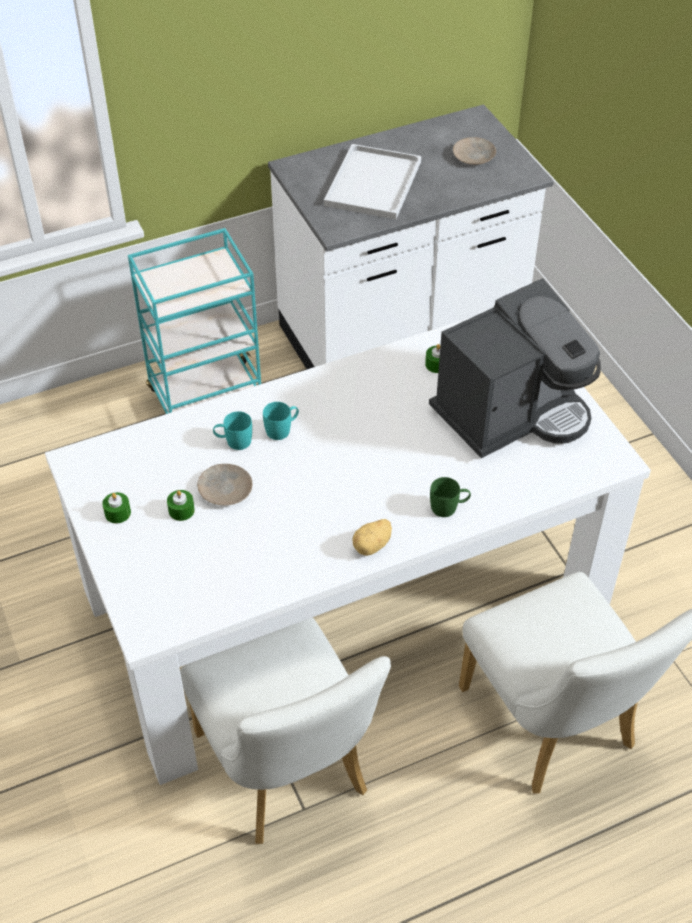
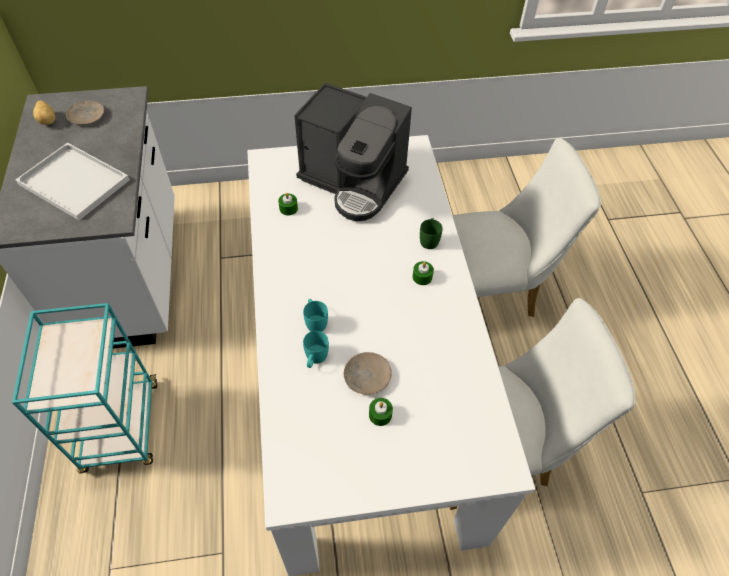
camera: 75 degrees left, 5 degrees up
green candle [102,492,131,523] -> green candle moved to [412,261,434,285]
potato [352,519,392,556] -> potato moved to [33,101,55,125]
coffee machine [429,278,601,458] -> coffee machine turned 135 degrees clockwise [294,83,412,221]

